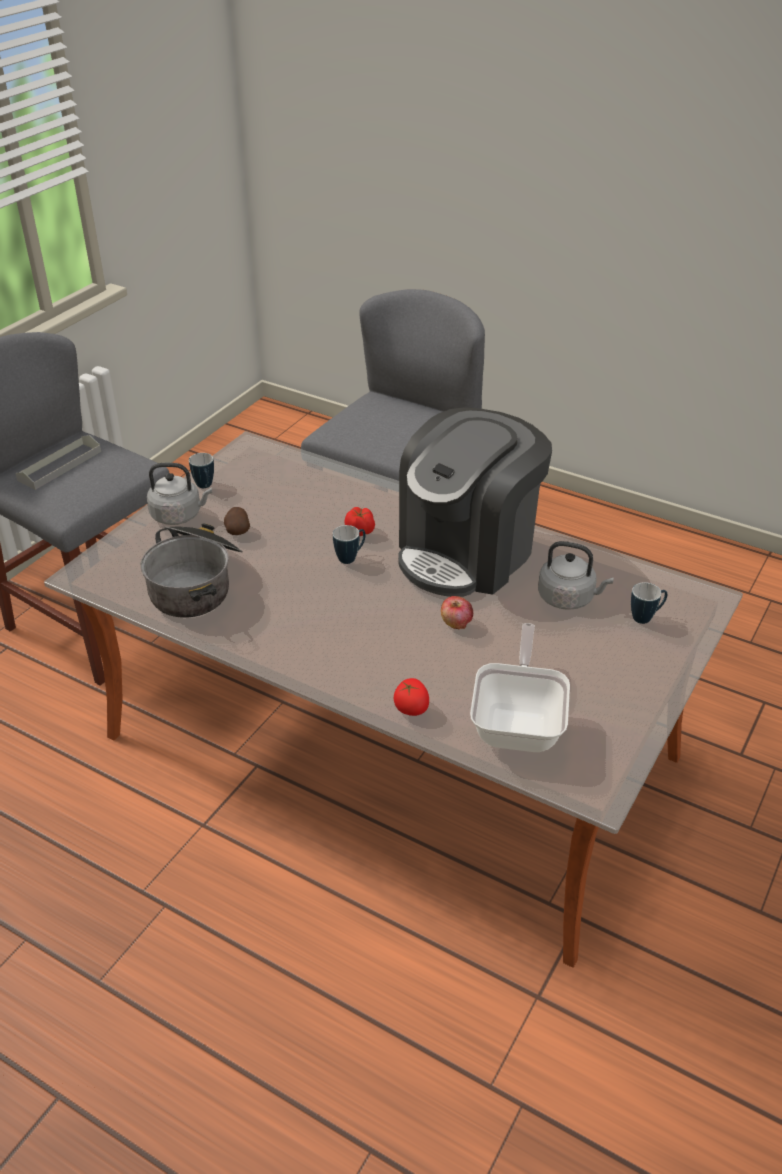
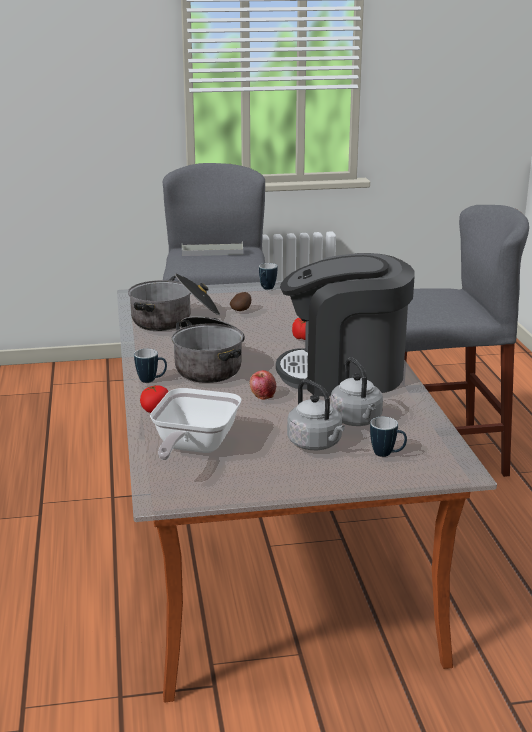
camera: 50 degrees right, 15 degrees down
grey kettle [147,463,212,525] -> grey kettle moved to [287,379,345,450]
mug [333,525,366,564] -> mug moved to [134,349,167,383]
frying pan [470,623,570,752] -> frying pan turned 135 degrees clockwise [150,388,242,460]
none -> cooking pot [172,316,245,383]

